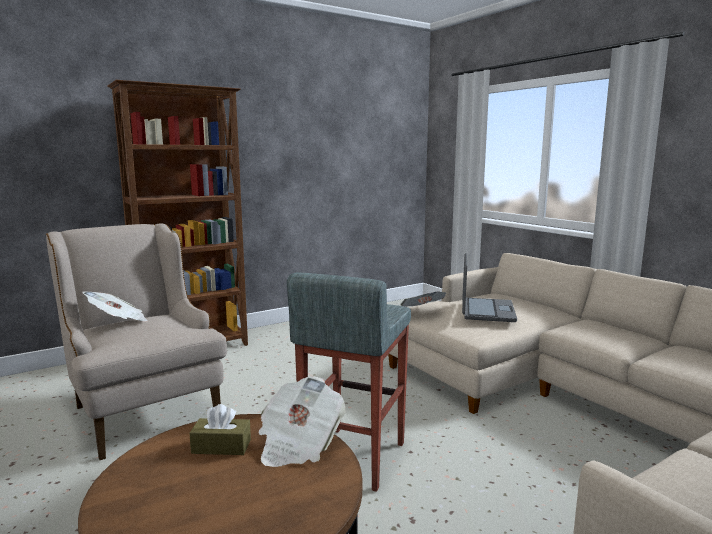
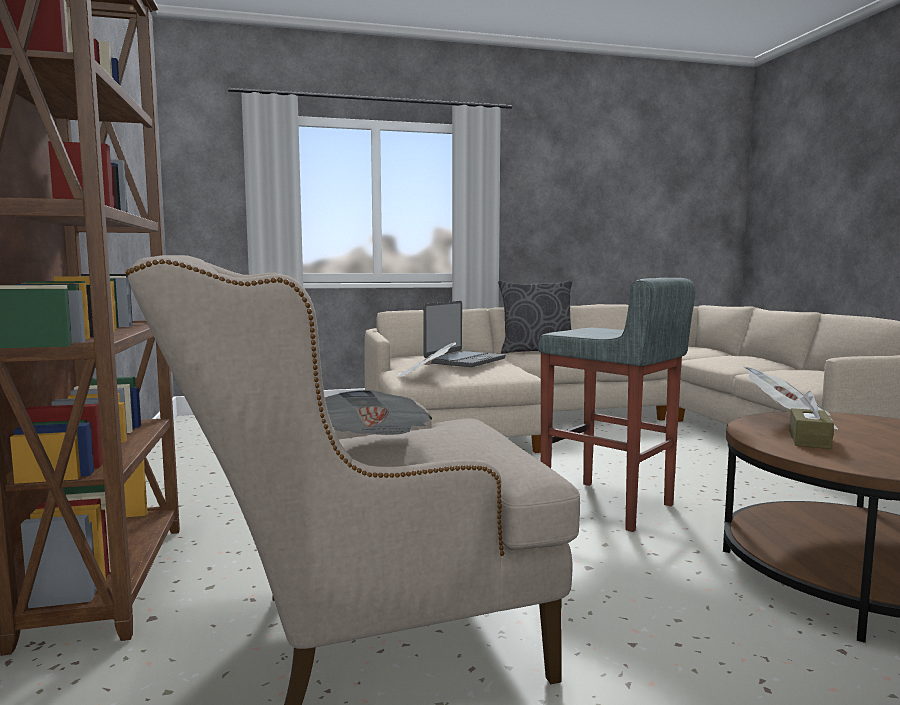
camera: 70 degrees left, 5 degrees down
laptop [462,253,517,322] -> laptop turned 90 degrees clockwise [423,301,506,367]
none -> grey pillow [498,280,572,354]

